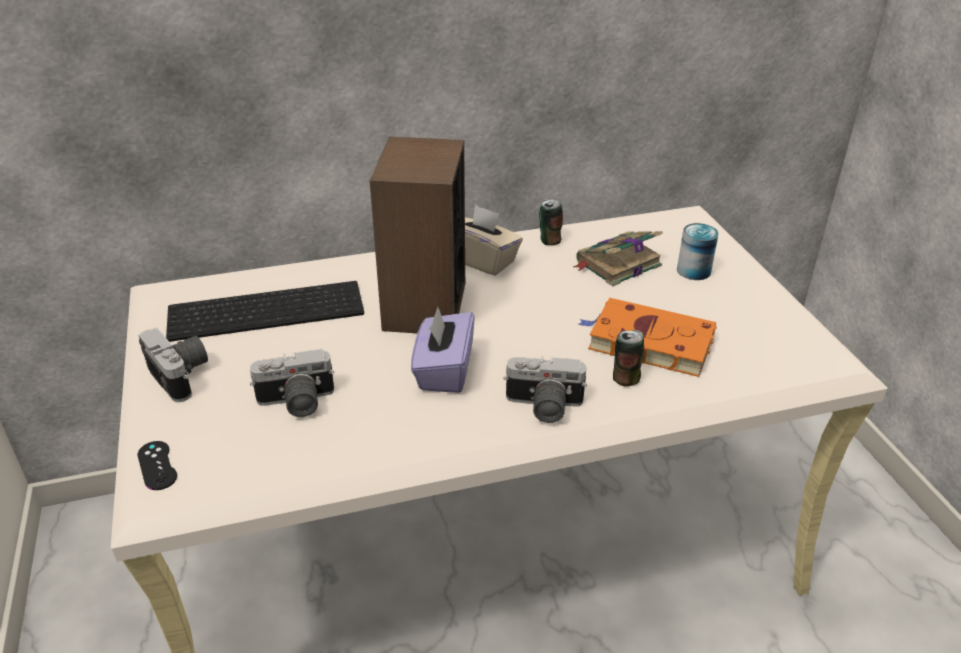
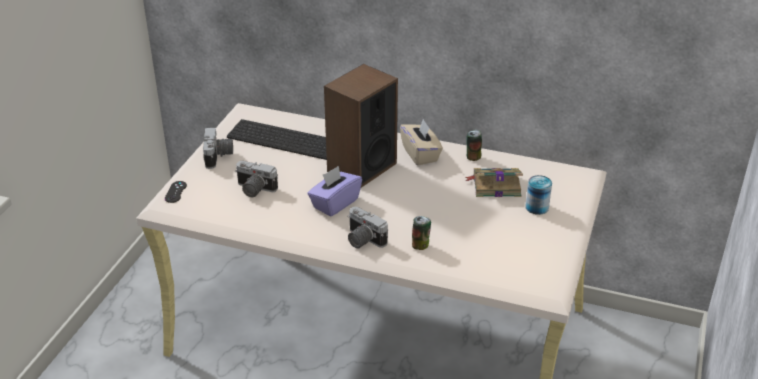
camera: 35 degrees right, 0 degrees up
orange book [578,298,717,377] -> none

